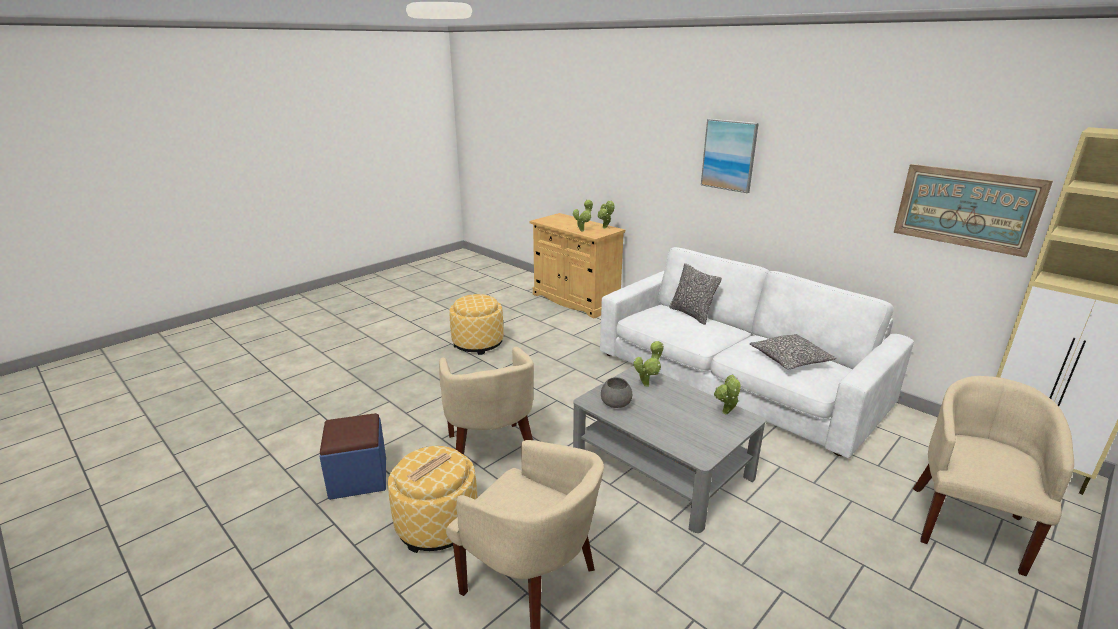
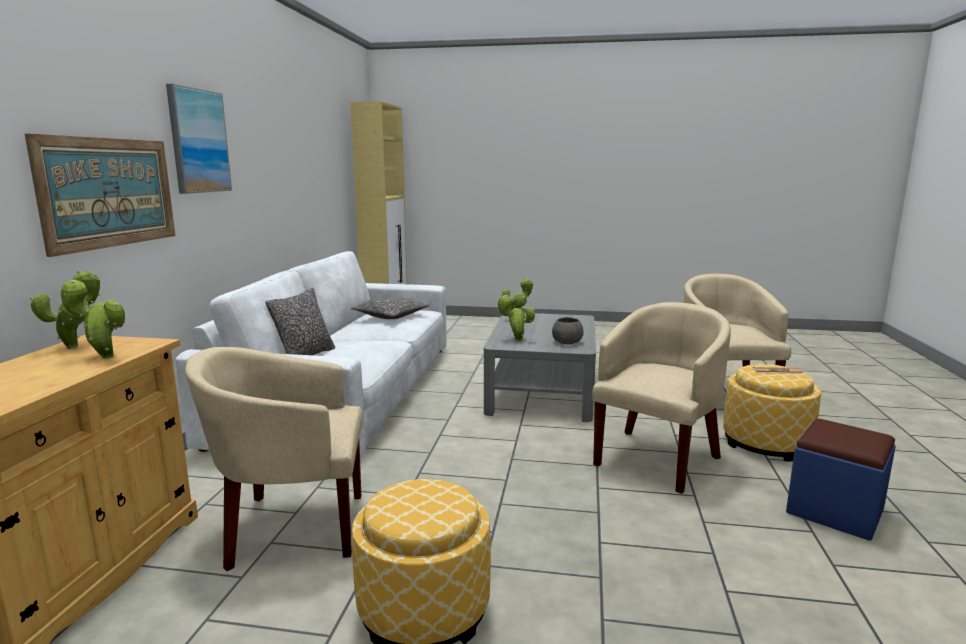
camera: 125 degrees left, 10 degrees down
picture [893,164,1053,258] -> picture moved to [25,133,175,257]
beige armchair [913,376,1074,576] -> beige armchair moved to [185,347,363,571]

